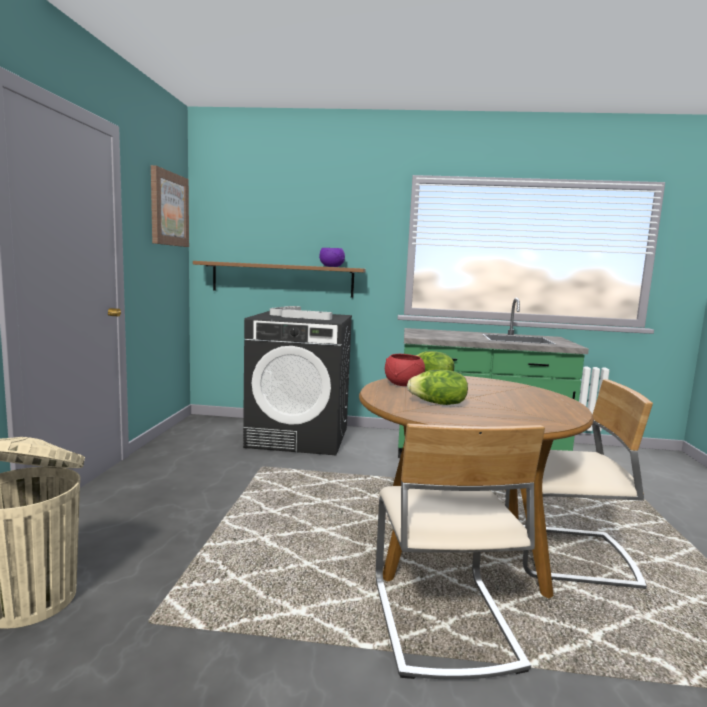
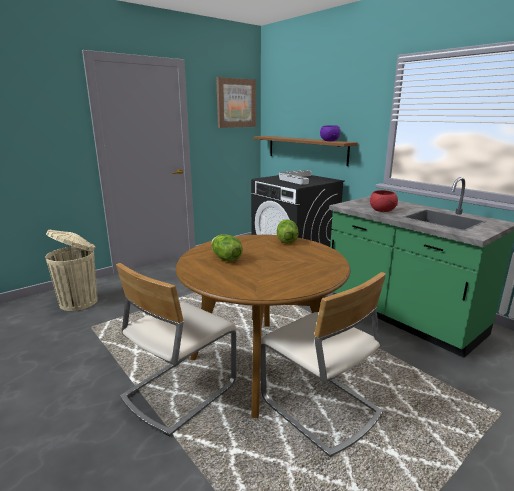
camera: 45 degrees right, 10 degrees up
red bowl [385,354,425,386] -> red bowl moved to [370,190,398,212]

